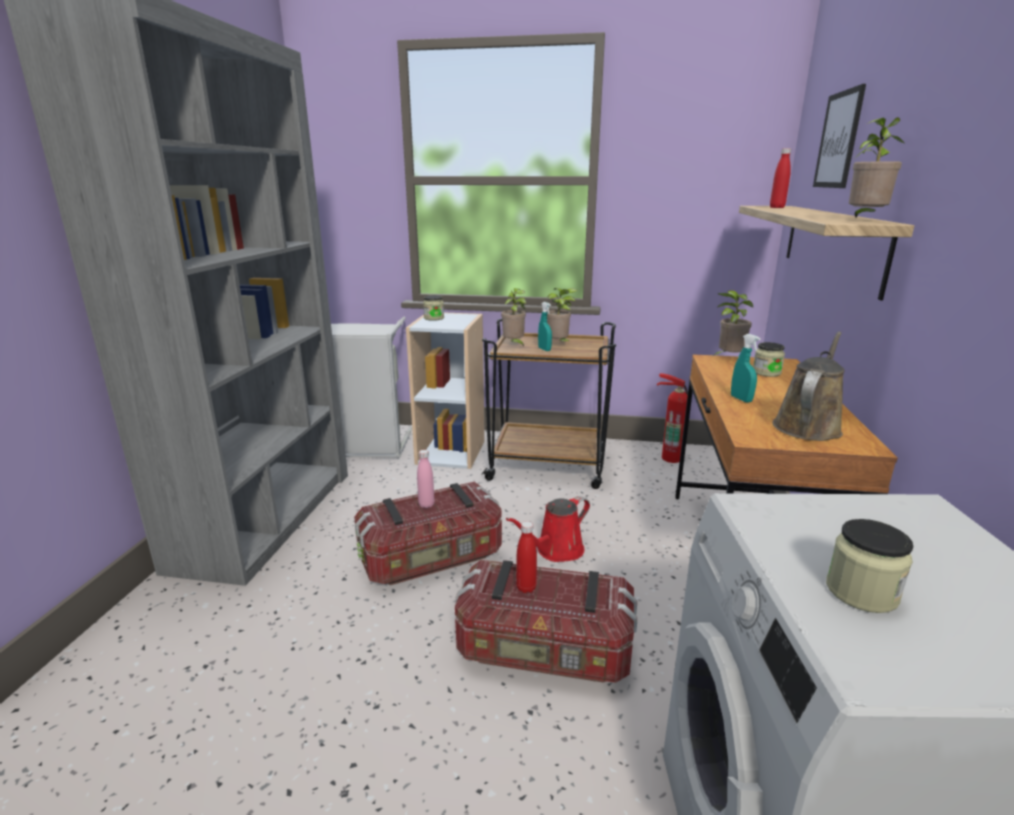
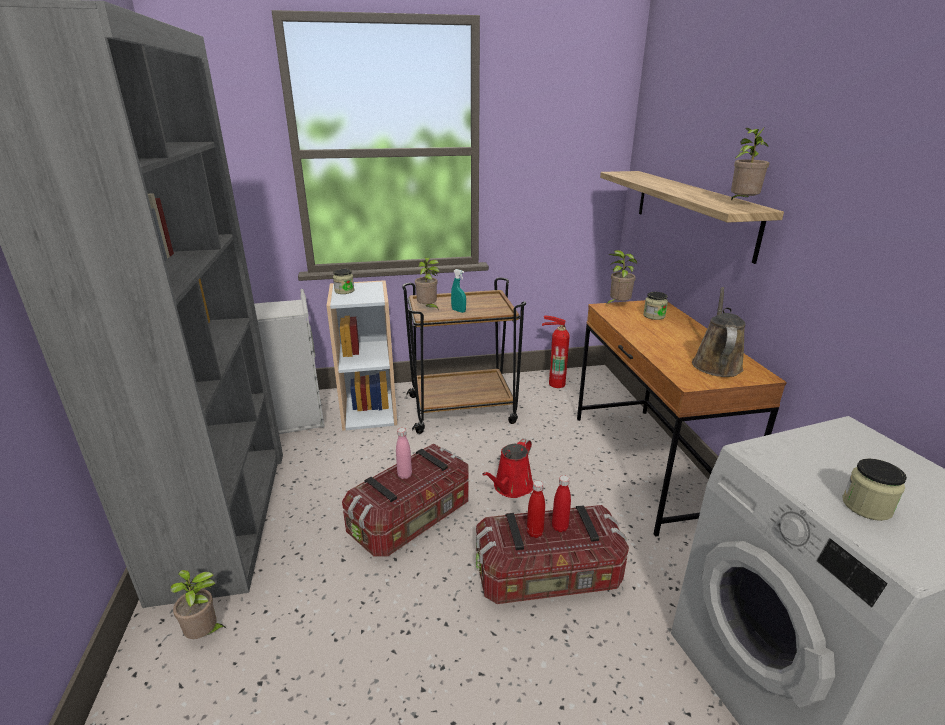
camera: 20 degrees left, 5 degrees up
potted plant [547,288,578,344] -> potted plant moved to [171,570,227,639]
turquoise spray bottle [731,334,761,402] -> none
red bottle [770,148,791,208] -> red bottle moved to [552,475,571,532]
picture [813,84,866,188] -> none

